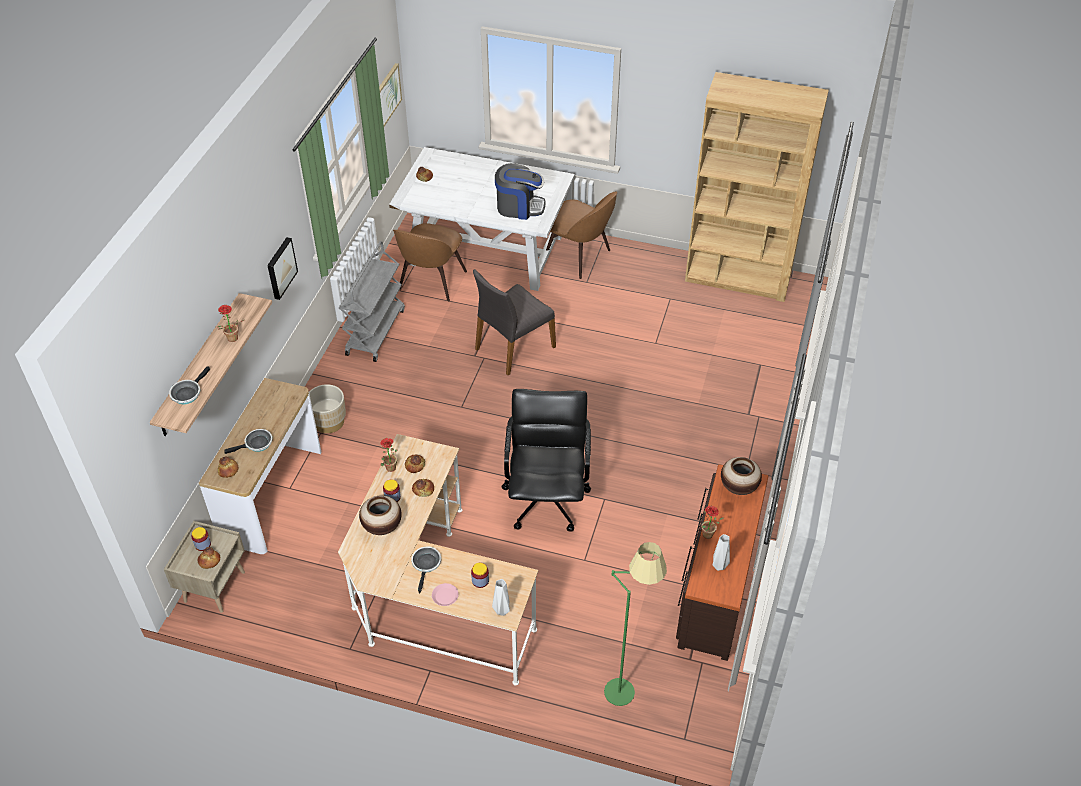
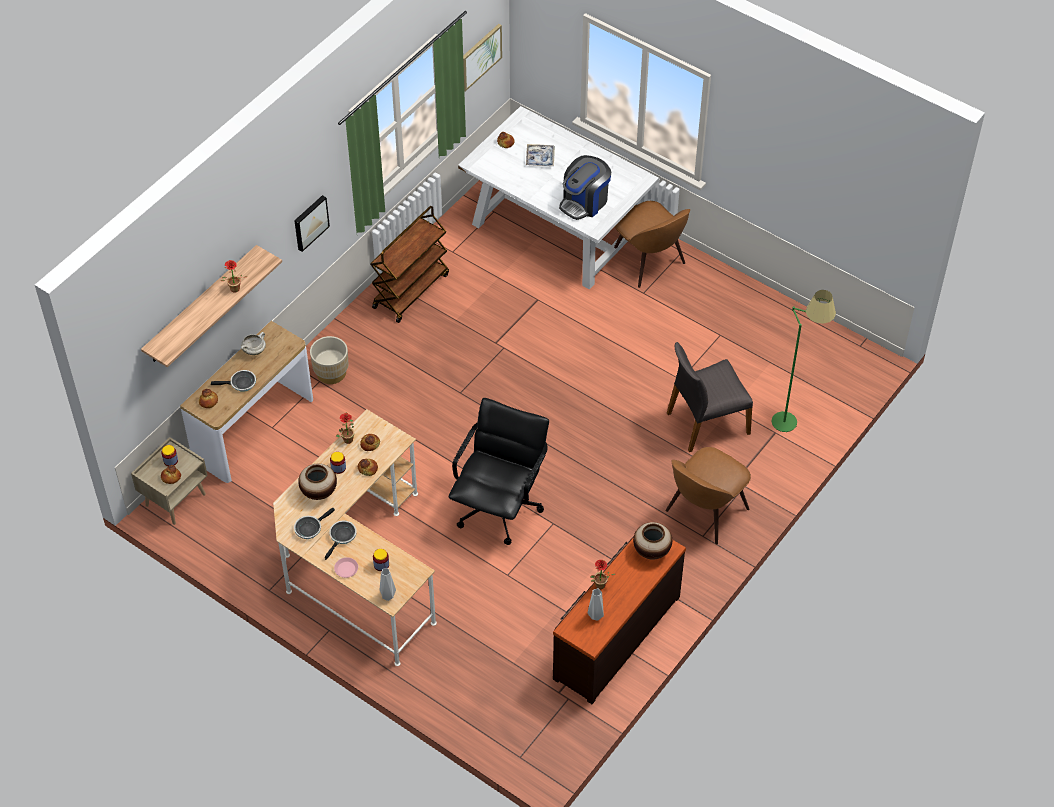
camera: 20 degrees right, 5 degrees up
frying pan [169,366,210,404] -> frying pan moved to [294,507,335,539]
grey cart [339,241,405,362] -> brown cart [370,206,449,323]
brown chair [393,223,467,301] -> brown chair moved to [665,447,751,544]
grey chair [473,269,556,375] -> grey chair moved to [667,342,753,452]
coffee machine [495,163,545,220] -> coffee machine turned 105 degrees clockwise [559,155,611,220]
green floor lamp [604,542,667,706] -> green floor lamp moved to [771,290,836,432]
brown bookcase [685,72,829,302] -> none
none -> white cooking pot [241,332,266,355]
none -> tray [526,144,555,166]

